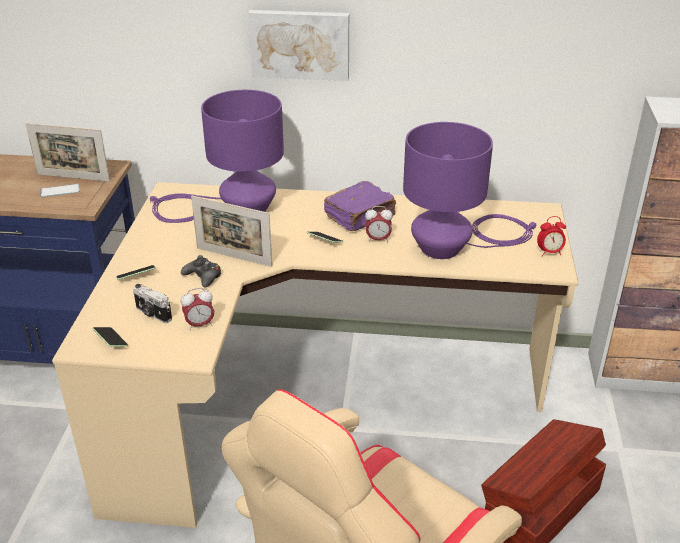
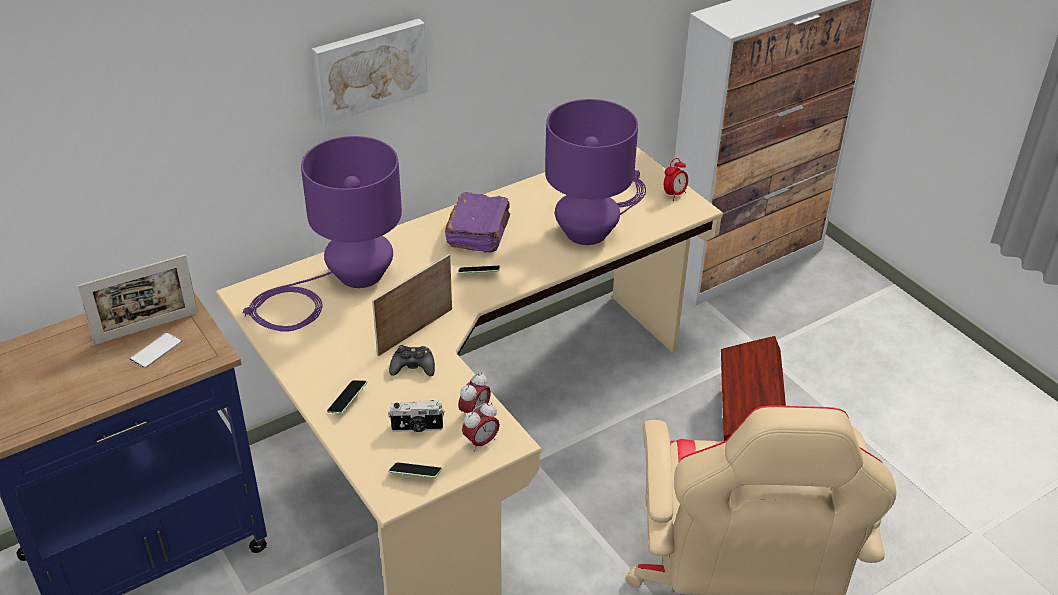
camera: 40 degrees left, 5 degrees up
picture frame [191,196,272,267] -> picture frame turned 150 degrees clockwise [372,254,452,356]
alarm clock [365,206,393,242] -> alarm clock moved to [462,403,500,452]

